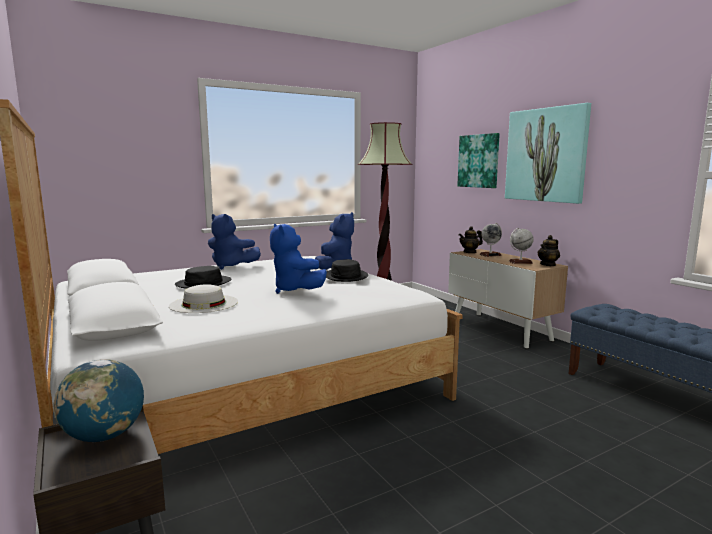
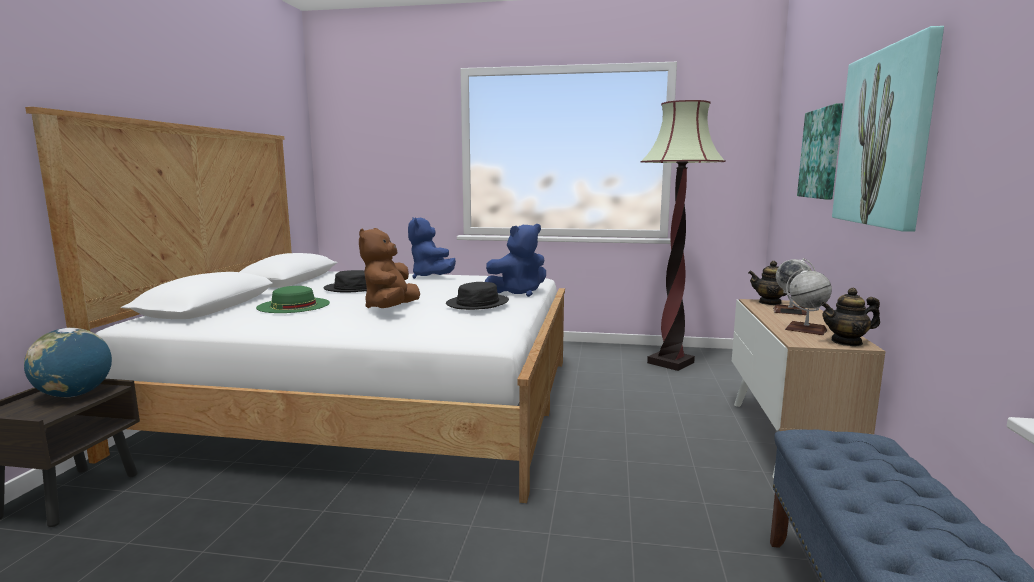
camera: 40 degrees right, 0 degrees up
white hat [169,284,238,313] -> green hat [256,286,330,313]
blue plush toy [270,224,327,294] -> brown plush toy [359,228,420,308]

